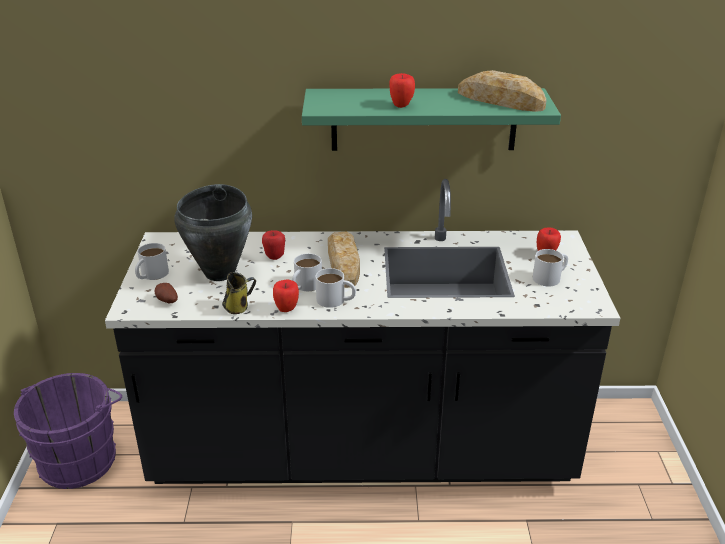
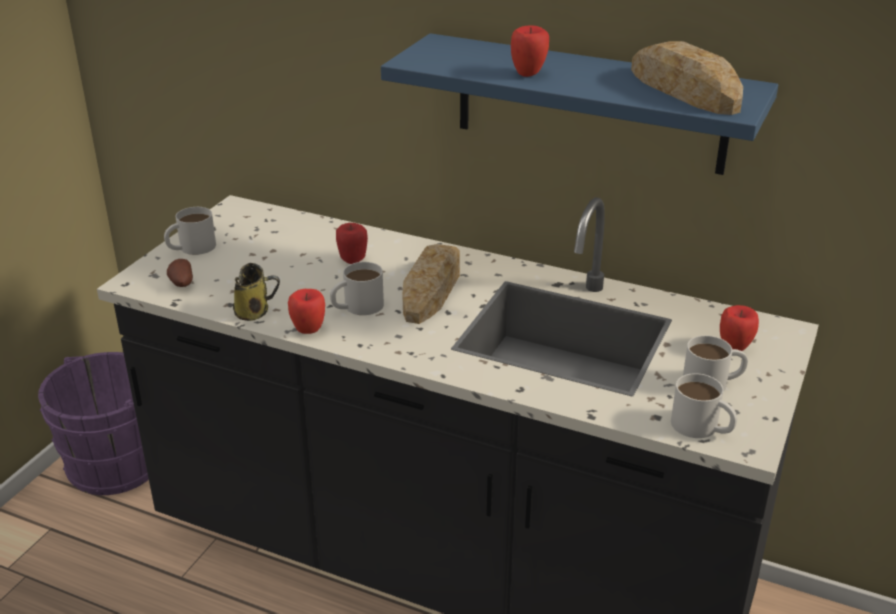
camera: 25 degrees right, 0 degrees up
black cooking pot [174,184,252,281] -> none
green shelf [302,88,561,151] -> blue shelf [381,33,778,175]
white mug [316,268,356,308] -> white mug moved to [671,373,737,438]

